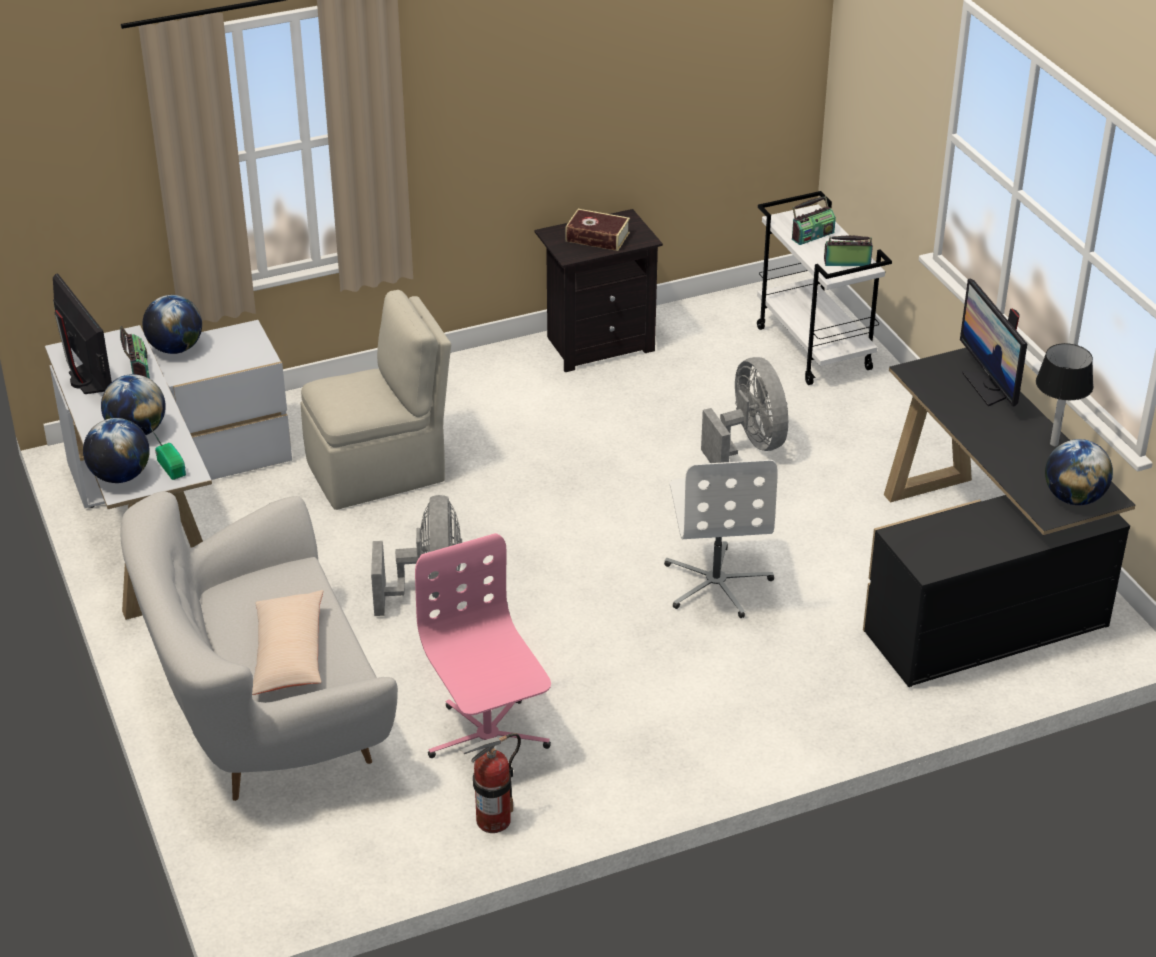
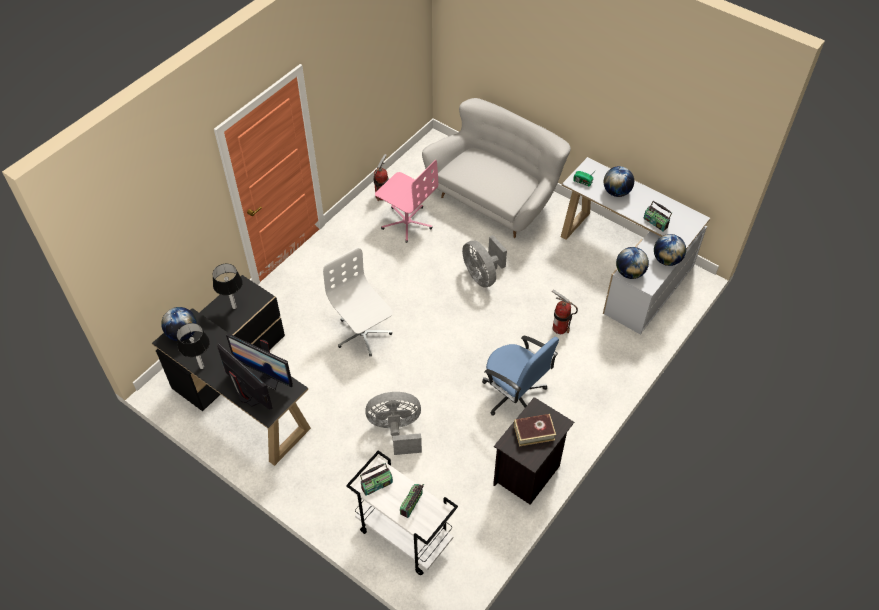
camera: 150 degrees right, 15 degrees up
monitor [53,273,112,394] -> monitor moved to [226,334,293,390]
globe [83,418,150,483] -> globe moved to [616,247,649,279]
beige pillow [252,590,323,695] -> none
beige chair [301,290,451,510] -> fire extinguisher [552,289,578,334]
grey fan [701,357,788,463] -> grey fan turned 135 degrees clockwise [365,392,422,455]
none -> table lamp [213,264,243,309]
none -> blue office chair [482,336,559,416]

